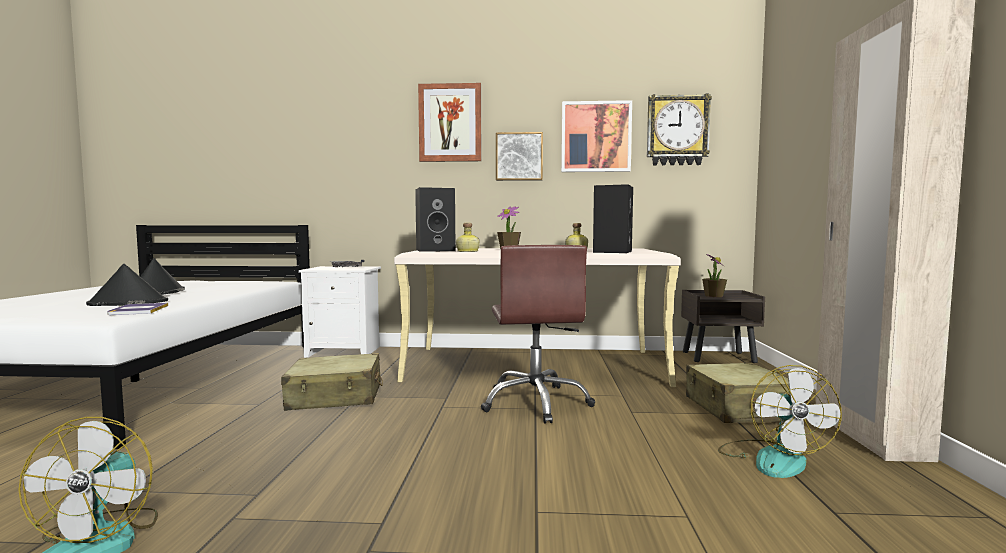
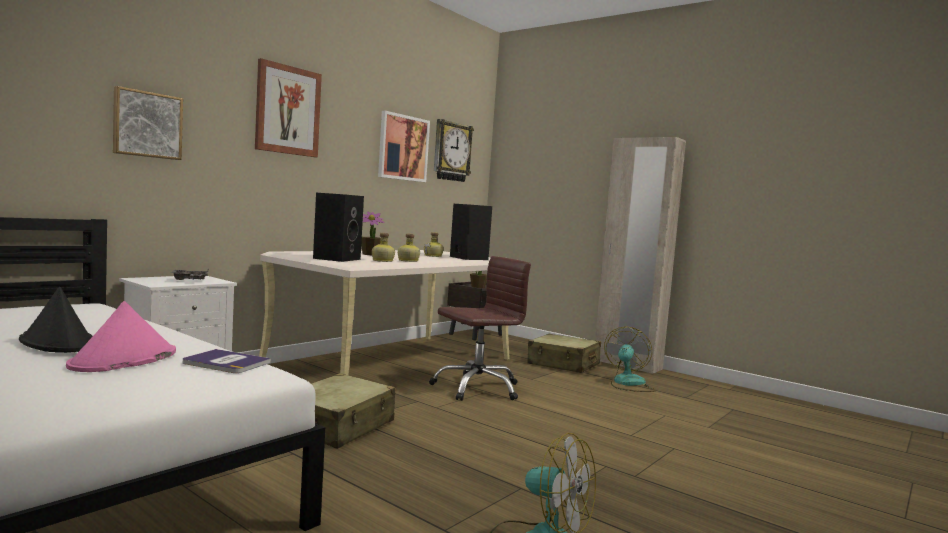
camera: 55 degrees left, 0 degrees up
black hat [86,264,168,306] -> pink hat [66,301,176,372]
brown office chair [481,245,595,424] -> brown office chair turned 60 degrees counterclockwise [429,256,531,401]
picture [496,132,543,181] -> picture moved to [113,86,183,160]
fan [718,365,842,478] -> fan turned 105 degrees counterclockwise [604,327,656,392]
none -> bottle [398,234,420,262]

